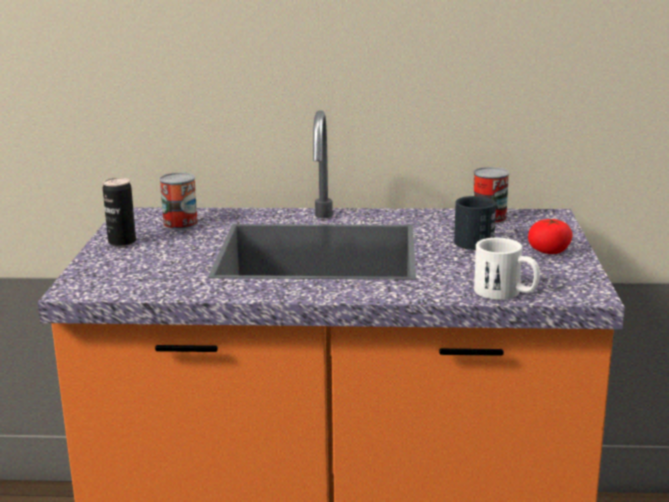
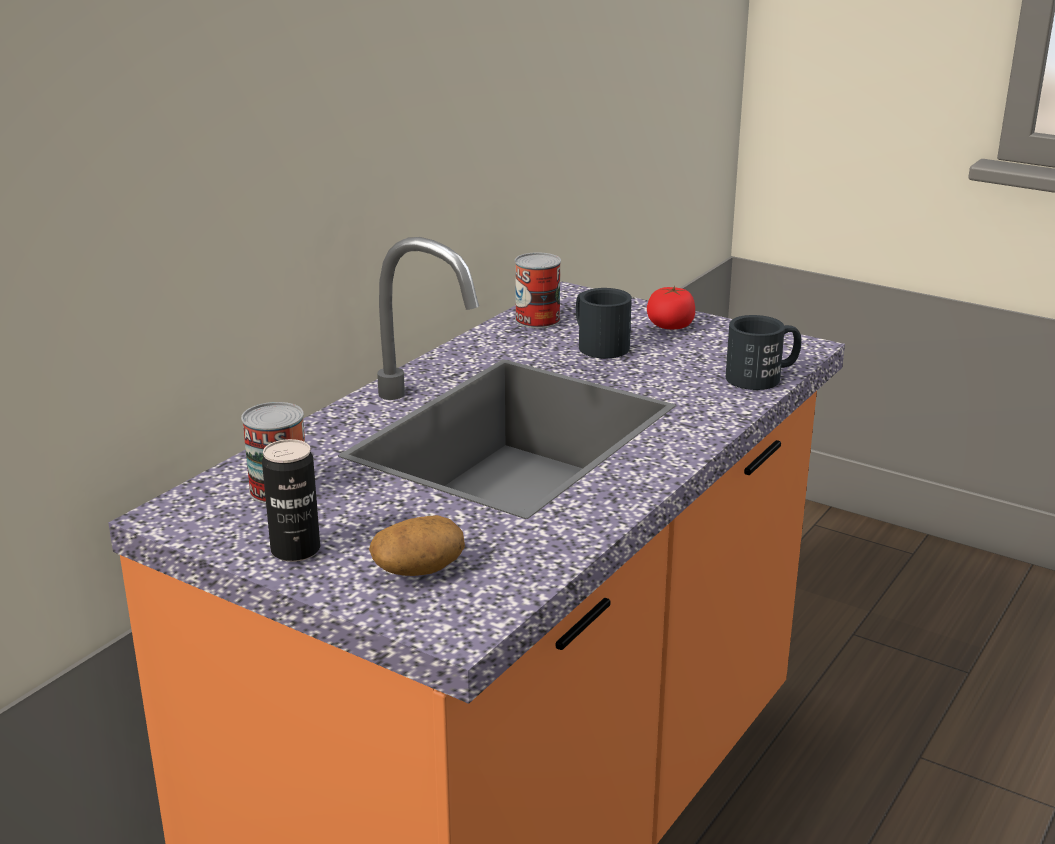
camera: 60 degrees left, 5 degrees up
white mug [474,238,540,300] -> black mug [726,315,801,390]
none -> potato [369,515,465,576]

